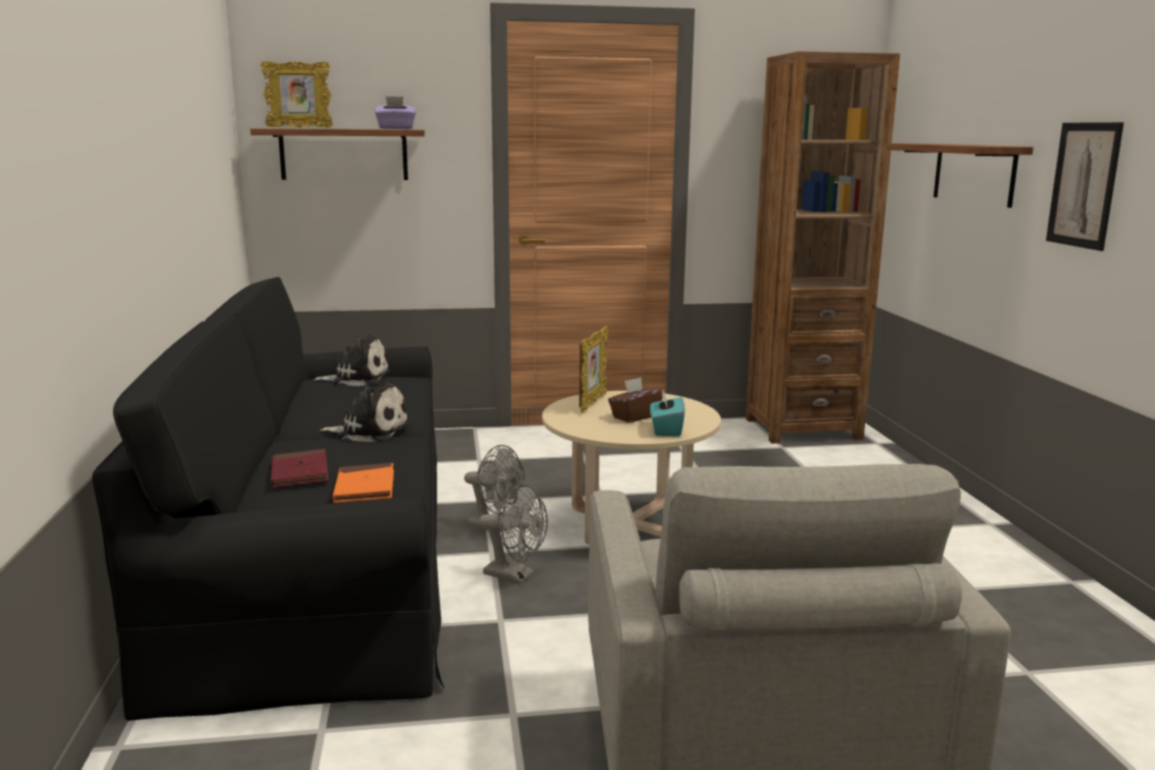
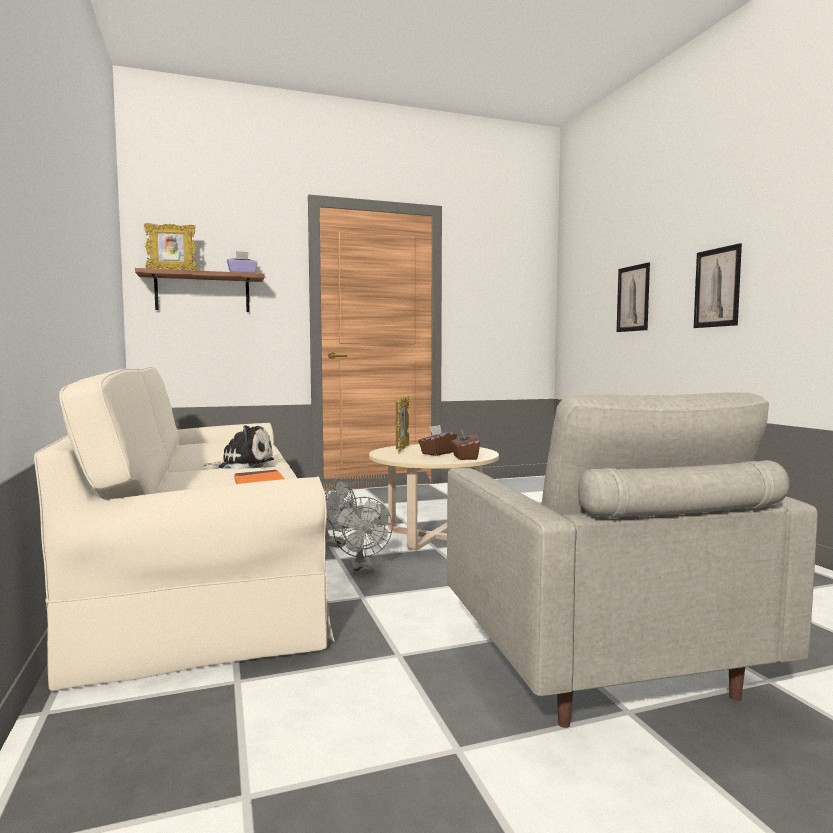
camera: 10 degrees left, 10 degrees down
black sofa [92,277,444,721] -> beige sofa [34,367,335,691]
red book [271,449,329,488] -> none
plush toy [313,335,389,386] -> none
grey fan [479,484,548,584] -> grey fan turned 60 degrees clockwise [333,497,393,575]
turquoise tissue box [650,390,685,436] -> brown tissue box [451,430,480,460]
brown bookcase [746,51,900,444] -> none
shelf [887,143,1033,208] -> picture [617,262,650,332]

